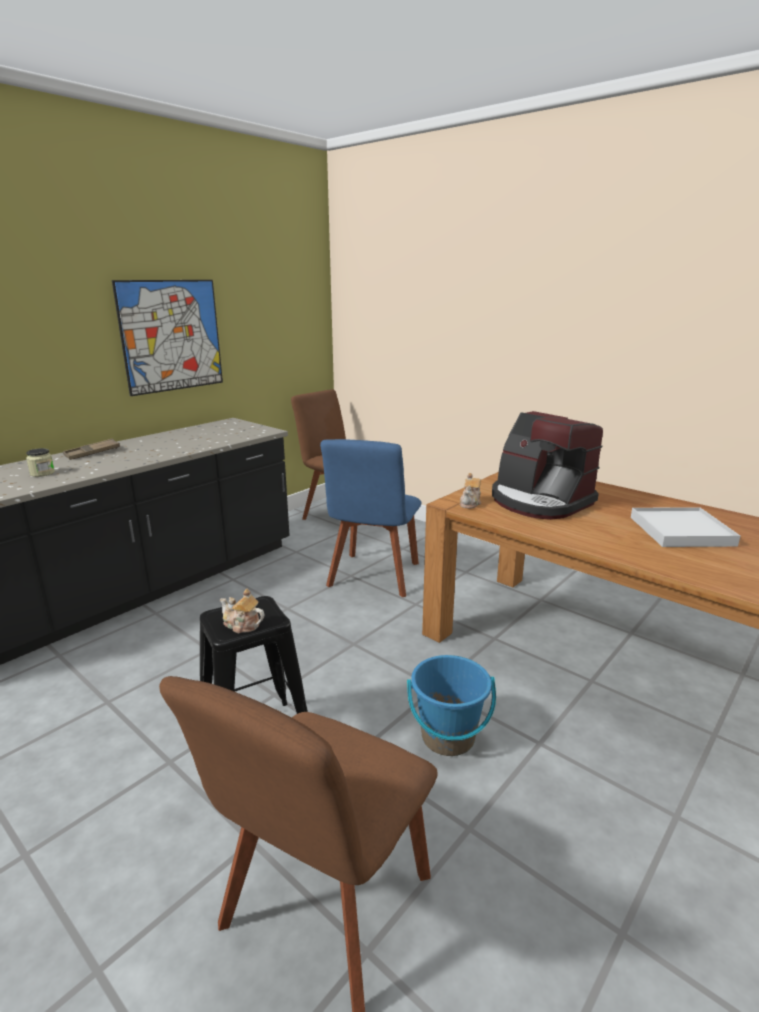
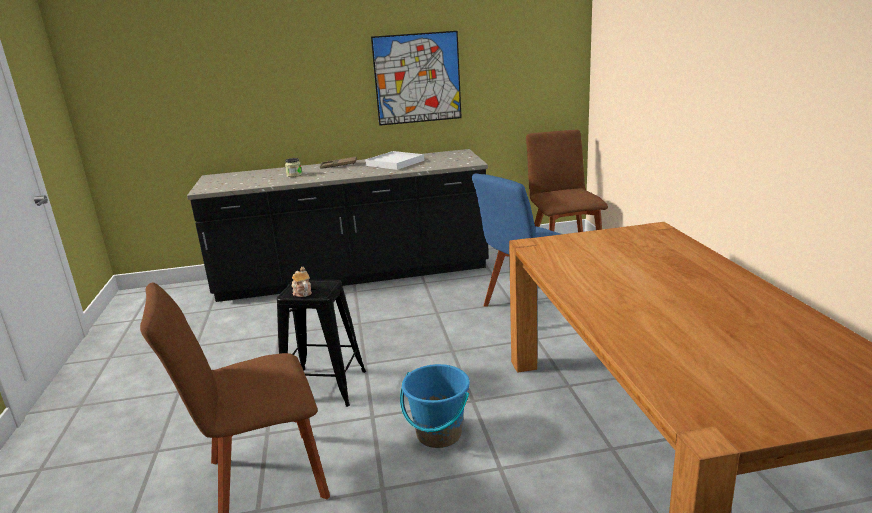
camera: 40 degrees right, 0 degrees up
teapot [460,473,481,509] -> none
coffee machine [492,411,603,520] -> none
white tray [631,507,741,547] -> white tray moved to [365,151,424,170]

